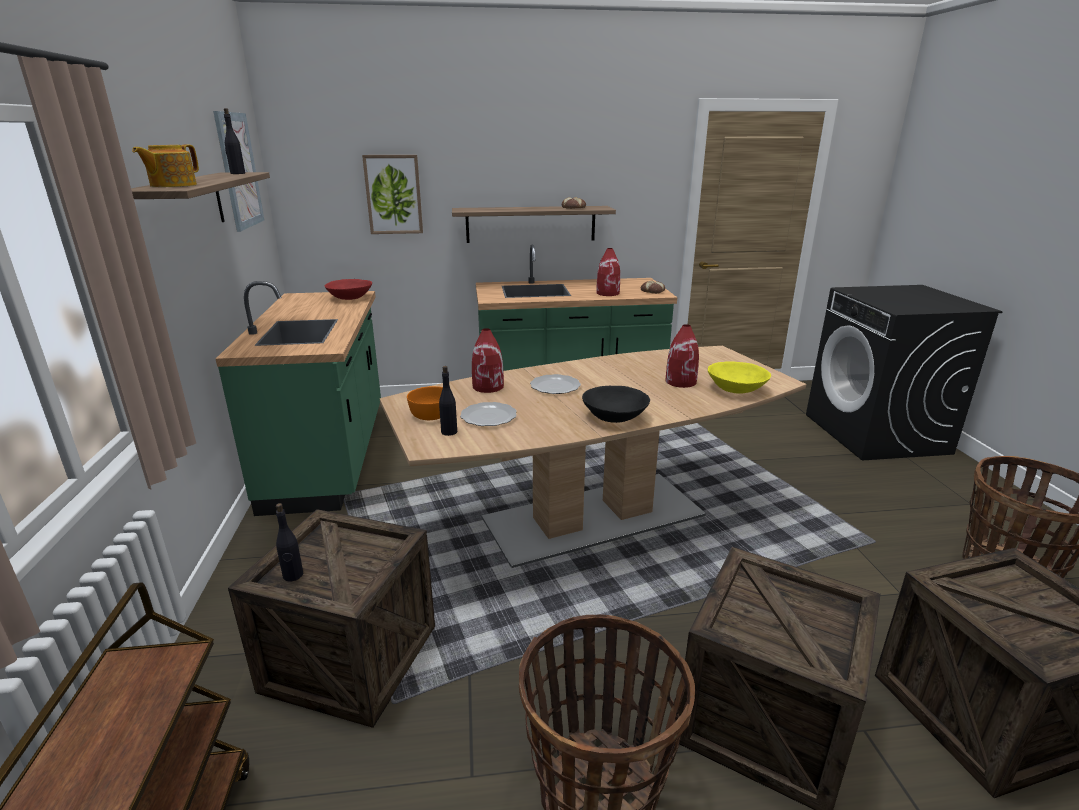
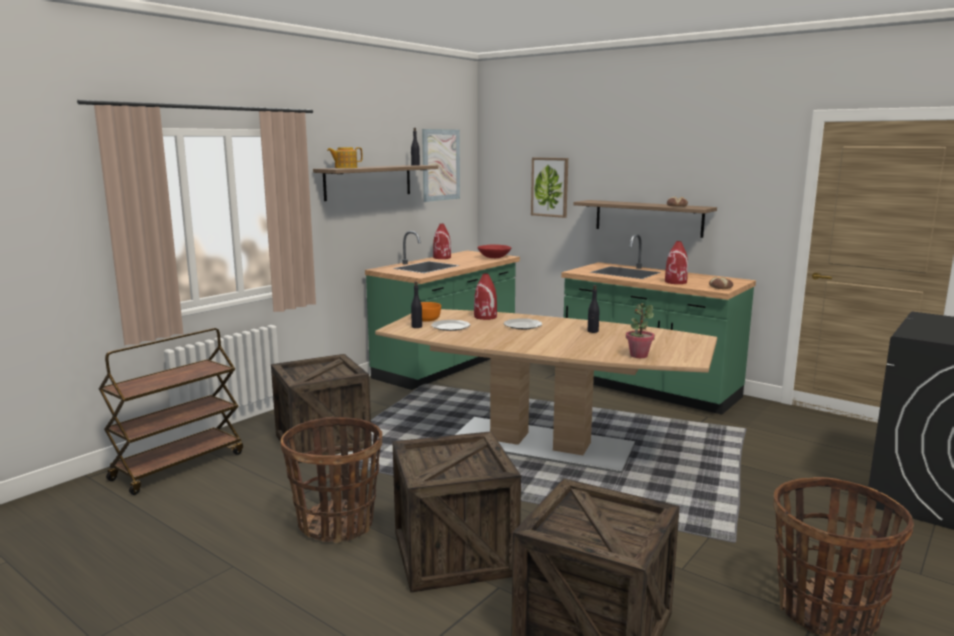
camera: 45 degrees right, 10 degrees down
black bottle [276,503,303,581] -> black bottle moved to [587,285,600,333]
black bowl [582,386,650,423] -> none
red vase [666,324,699,388] -> red vase moved to [433,224,451,259]
yellow bowl [708,361,771,393] -> potted plant [626,303,655,358]

